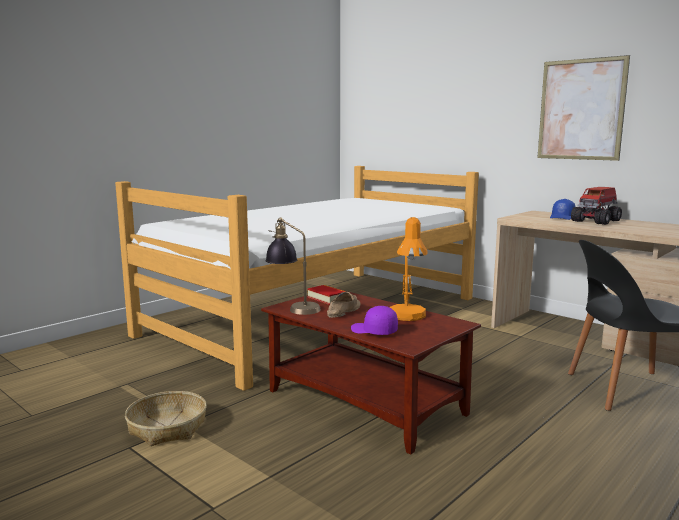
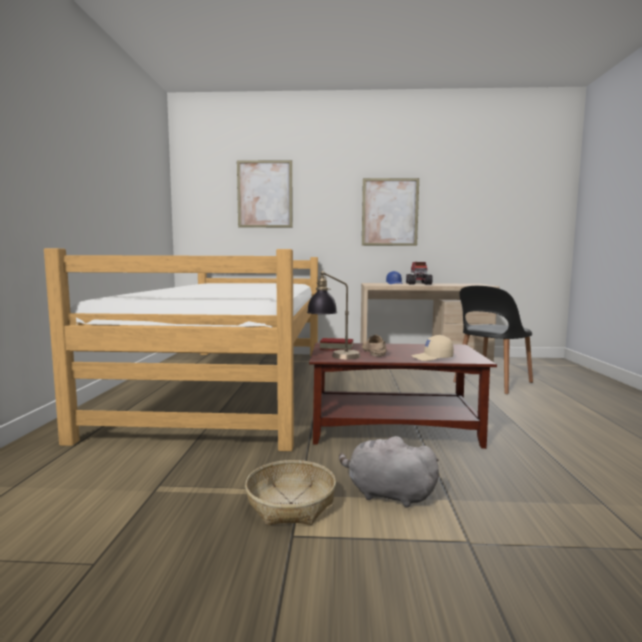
camera: 40 degrees left, 5 degrees down
purple cap [351,306,398,335] -> beige cap [411,335,454,361]
orange table lamp [390,217,428,321] -> none
none -> picture [237,160,293,228]
none -> grey plush toy [339,436,439,508]

